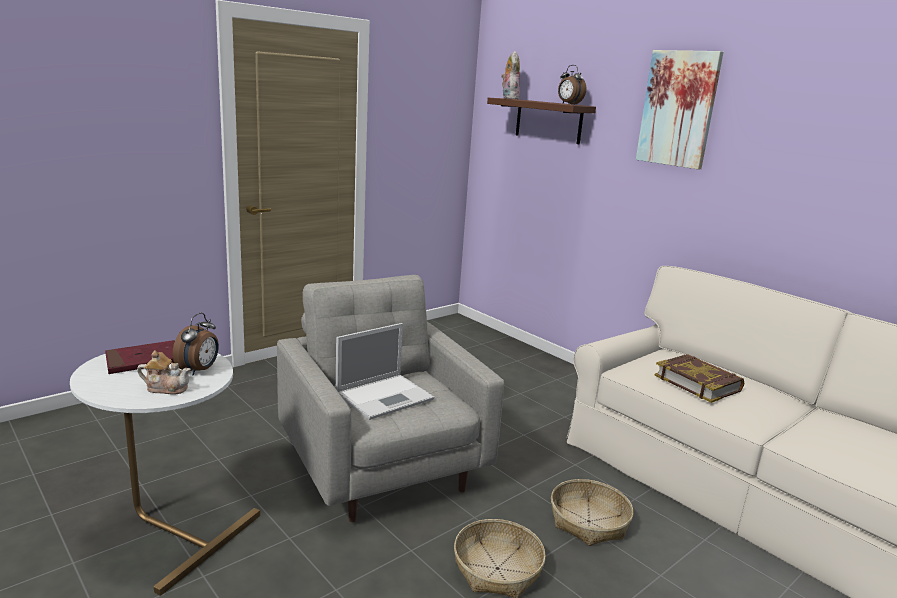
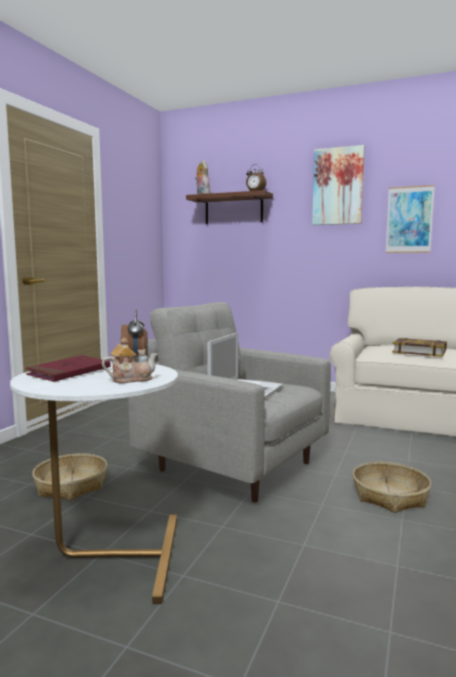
camera: 25 degrees left, 10 degrees down
basket [551,479,633,546] -> basket moved to [32,453,107,501]
none -> picture [386,185,435,253]

